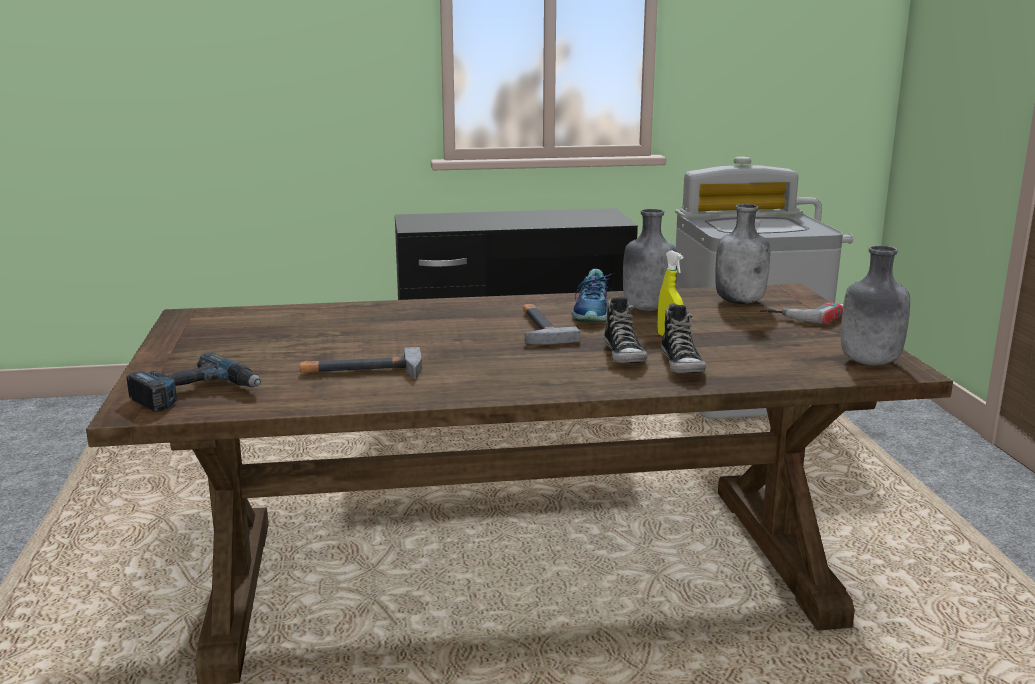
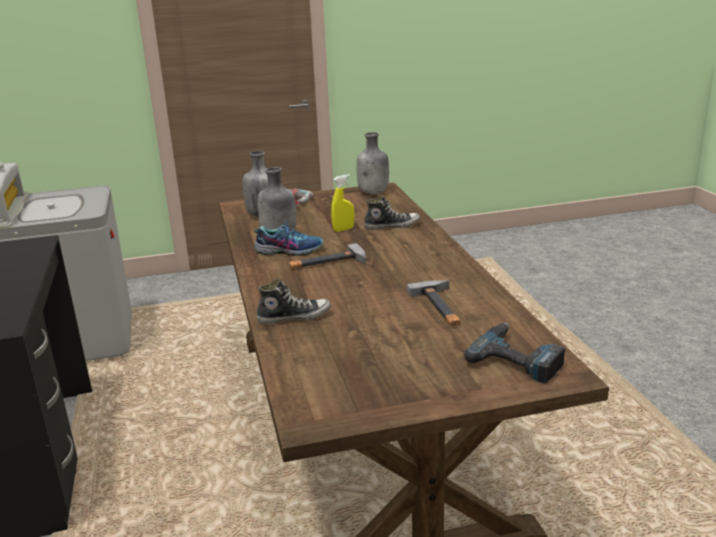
camera: 95 degrees left, 5 degrees up
shoe [604,296,647,365] -> shoe moved to [257,279,331,324]

